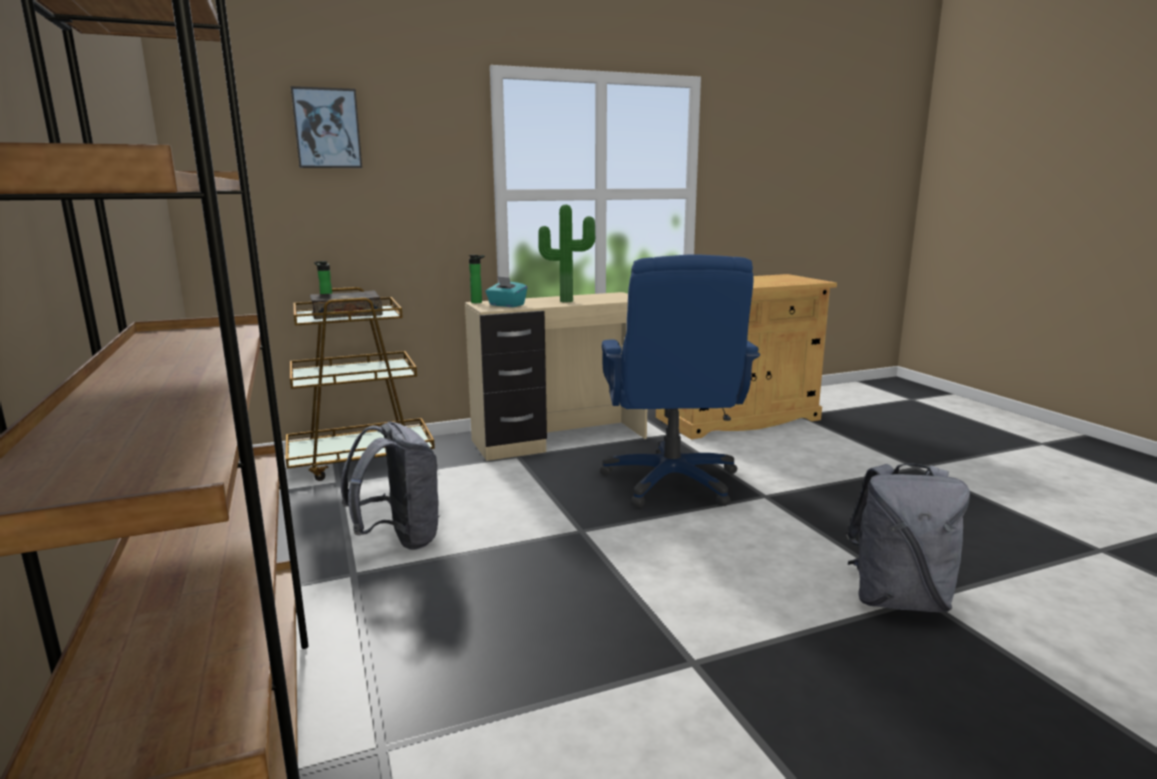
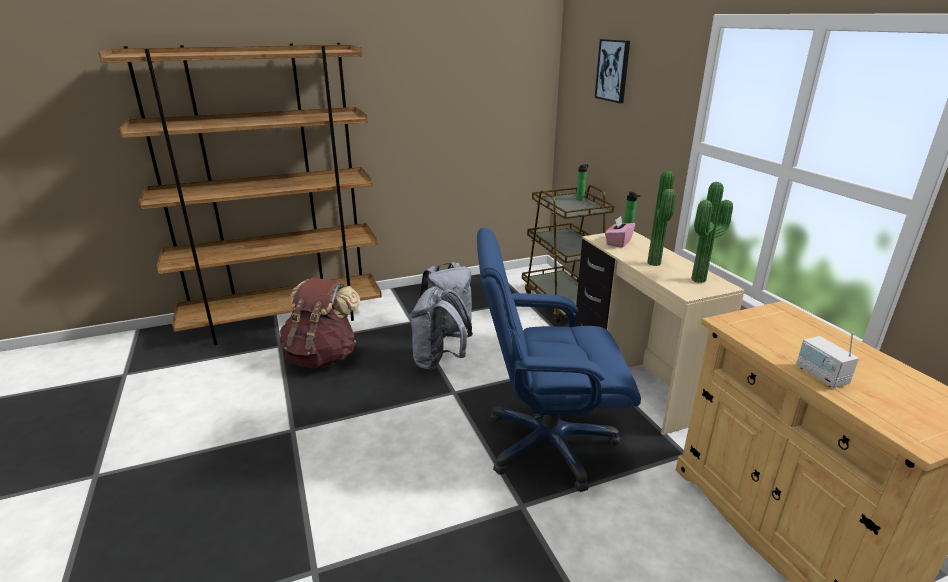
camera: 90 degrees right, 10 degrees up
book [310,290,383,319] -> none
turquoise tissue box [485,276,528,307] -> pink tissue box [605,216,635,248]
grey backpack [846,464,970,612] -> grey backpack moved to [409,286,473,371]
none -> brown backpack [280,278,360,368]
none -> potted plant [691,182,733,283]
none -> radio [796,332,859,388]

